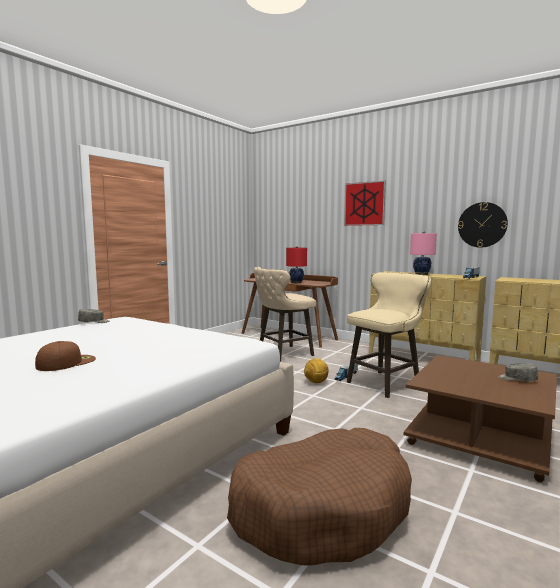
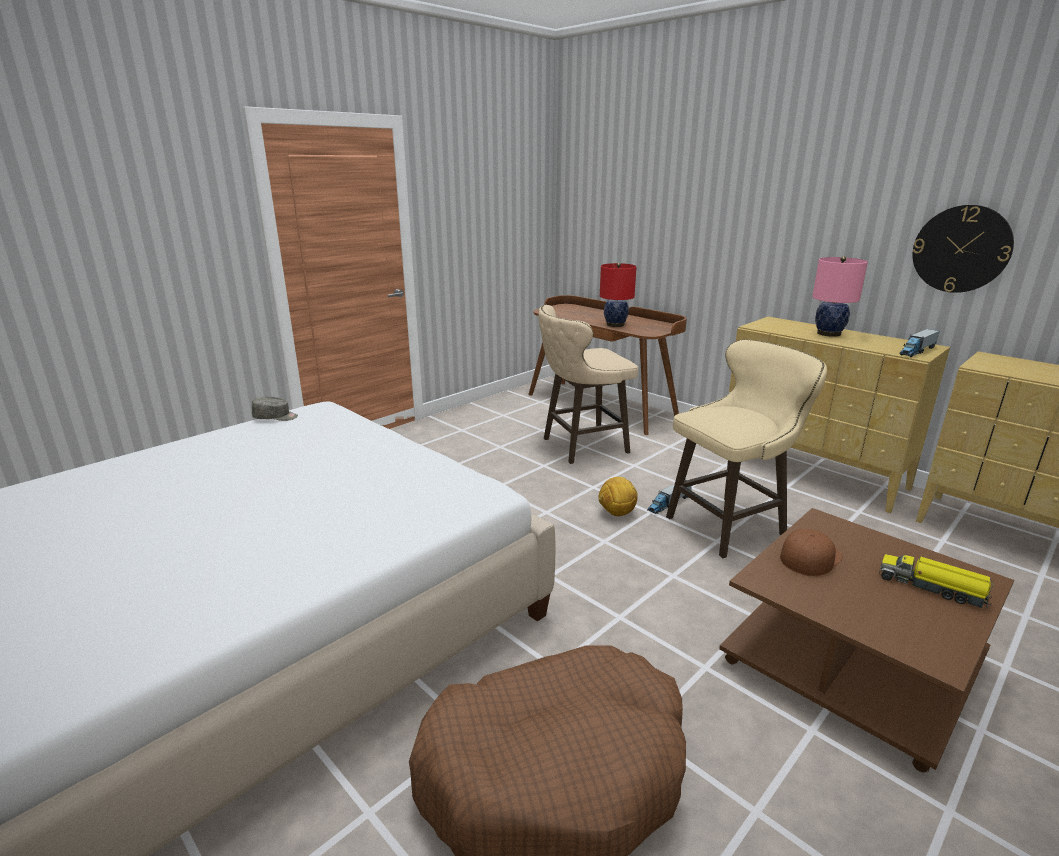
camera: 10 degrees right, 15 degrees up
brown cap [35,341,96,371] -> brown cap moved to [780,529,842,576]
picture [344,180,386,226] -> none
grey cap [498,363,538,381] -> toy truck [879,554,994,608]

